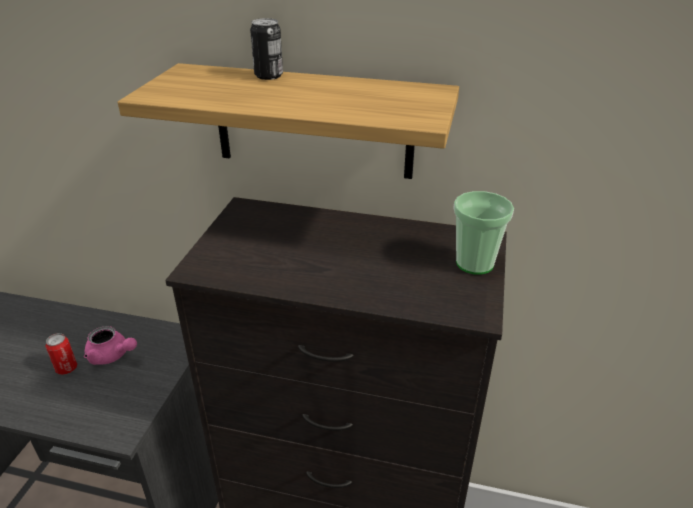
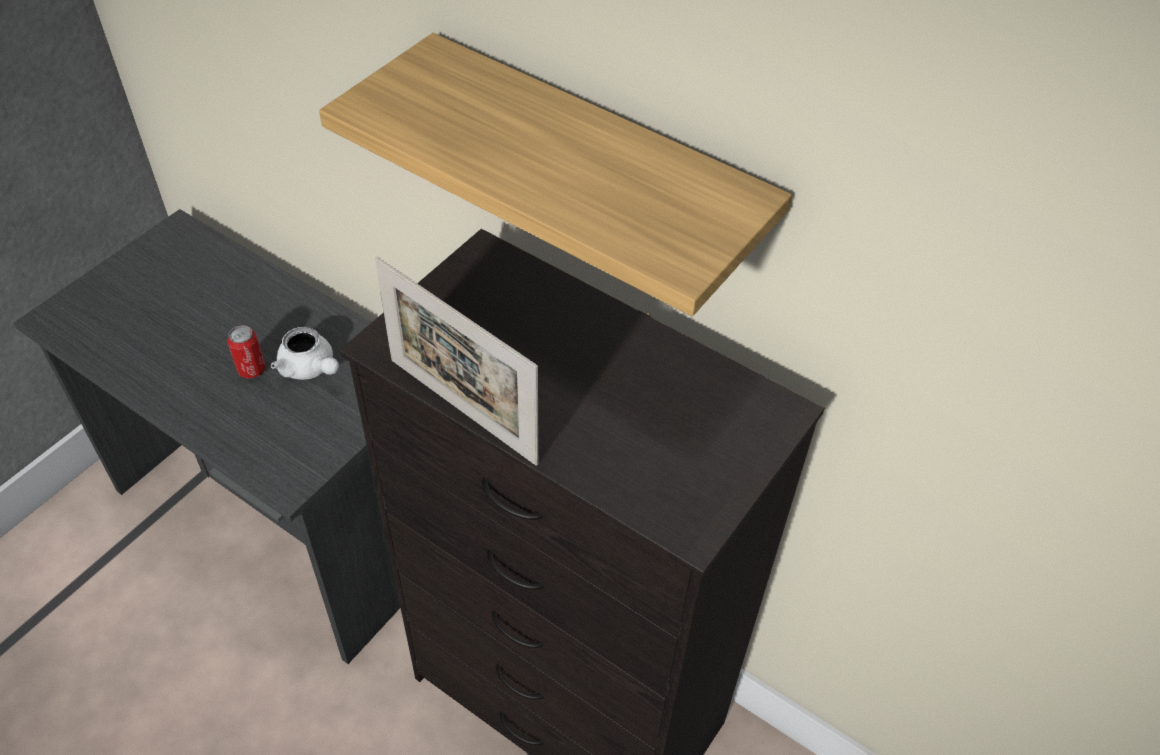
camera: 20 degrees right, 15 degrees up
pink teapot [84,326,137,365] -> white teapot [271,327,339,380]
can [250,18,283,80] -> none
cup [453,191,514,275] -> none
none -> picture frame [375,257,539,466]

